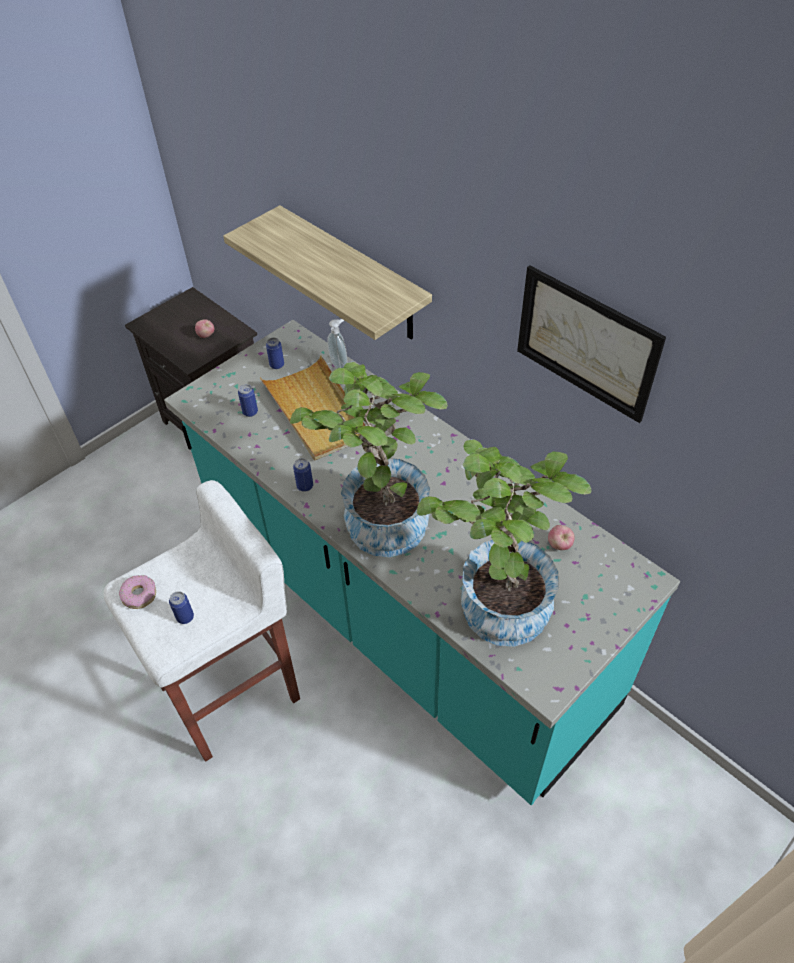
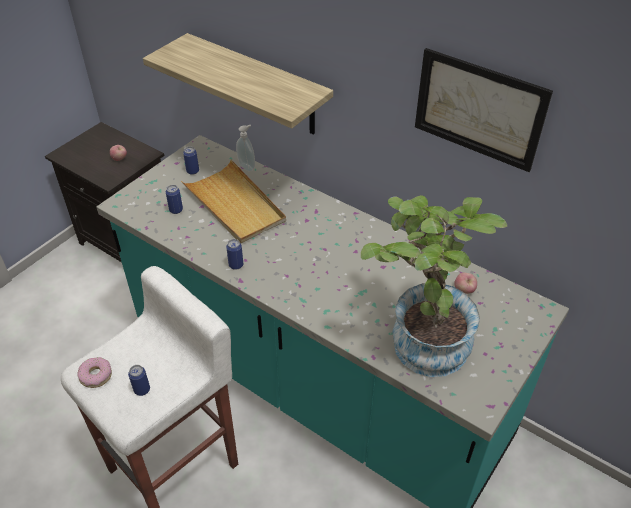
camera: 10 degrees left, 5 degrees down
potted plant [290,362,448,557] -> none

